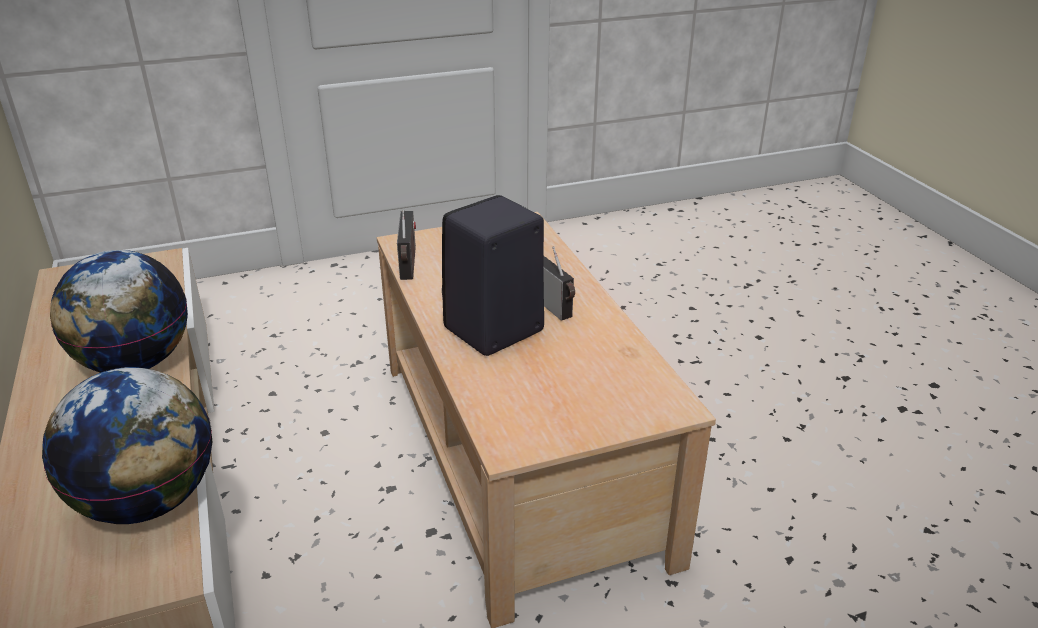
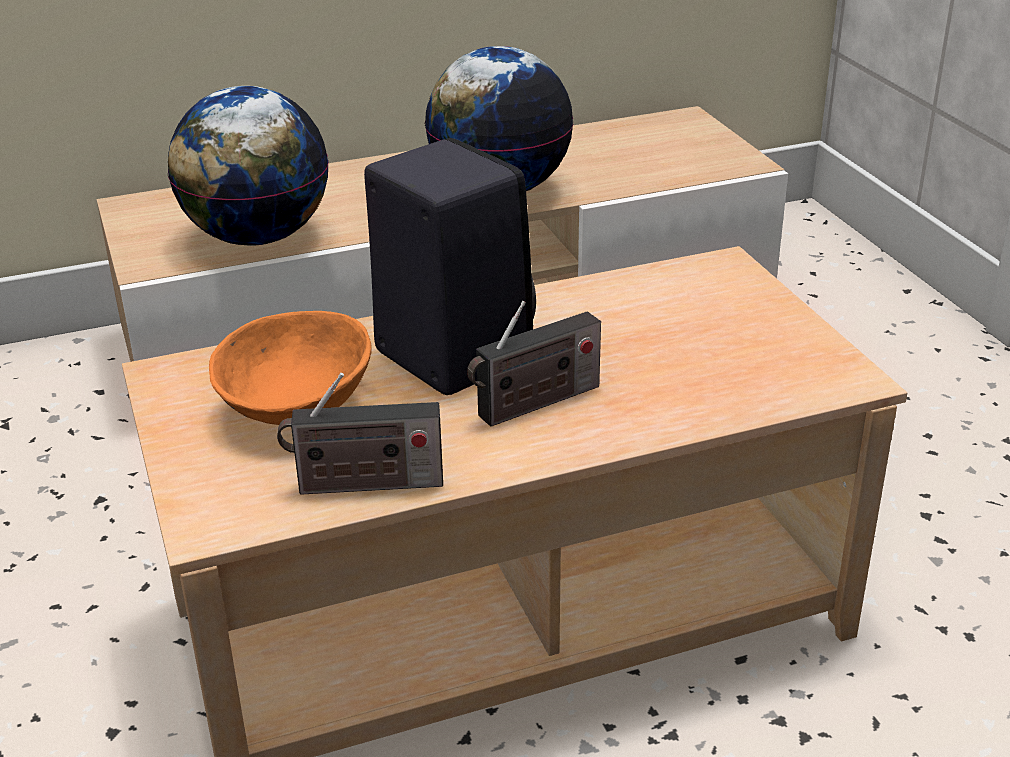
camera: 90 degrees right, 0 degrees up
radio [397,210,416,280] -> radio moved to [277,373,443,495]
none -> orange bowl [209,311,371,425]

